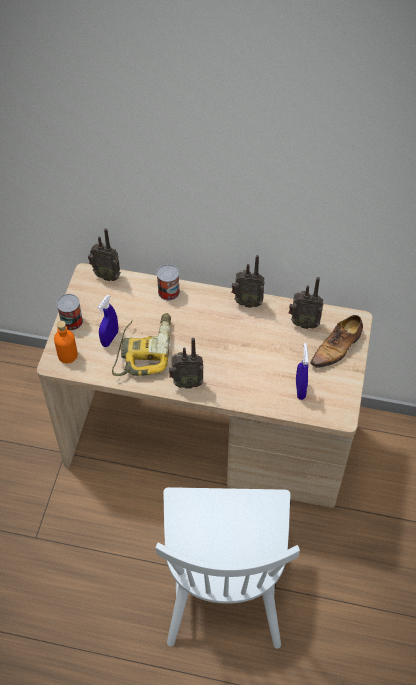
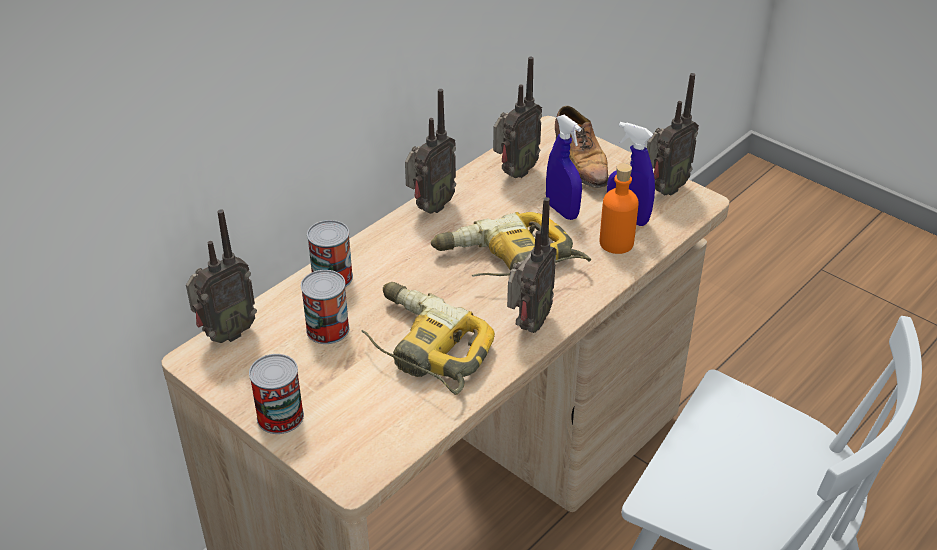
camera: 60 degrees left, 15 degrees down
orange bottle [54,321,78,363] -> orange bottle moved to [599,163,639,254]
blue spray bottle [98,295,119,347] -> blue spray bottle moved to [546,115,582,220]
none -> can [301,270,350,344]
none -> power drill [431,212,591,277]
none -> radio [647,73,699,196]

